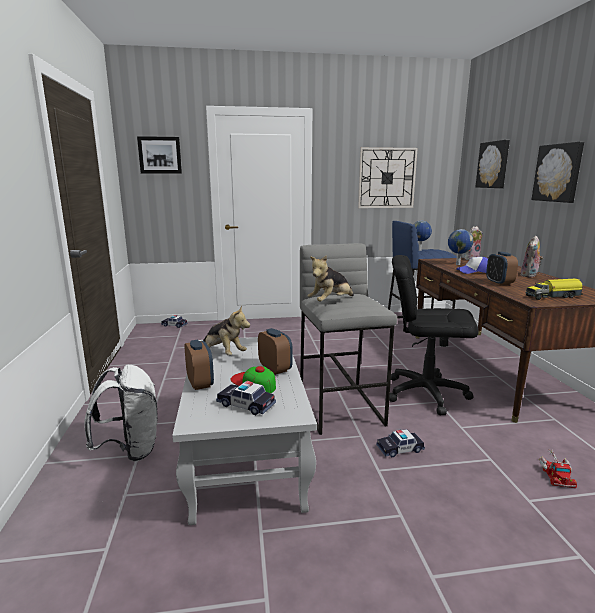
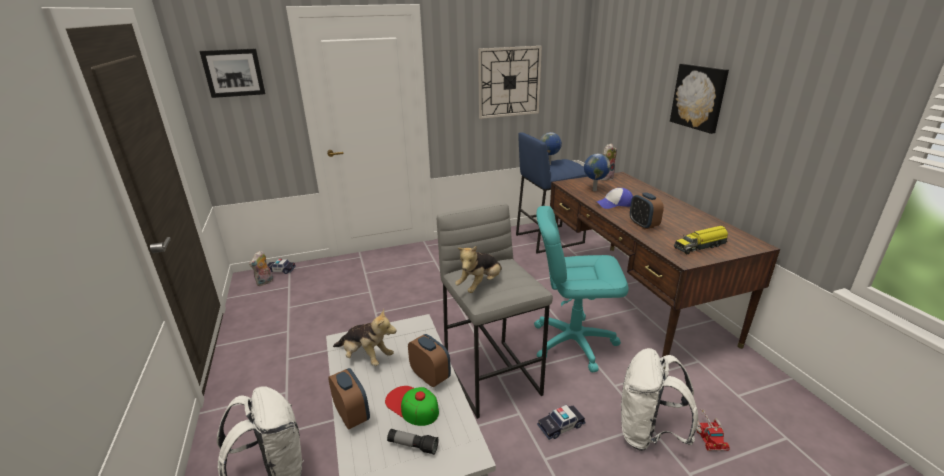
camera: 10 degrees left, 10 degrees up
toy car [216,381,276,415] -> flashlight [387,429,439,455]
black office chair [389,255,479,415] -> turquoise office chair [534,206,629,373]
picture [476,140,510,188] -> none
plush toy [520,236,543,277] -> plush toy moved to [249,251,273,286]
none -> white backpack [621,348,698,451]

